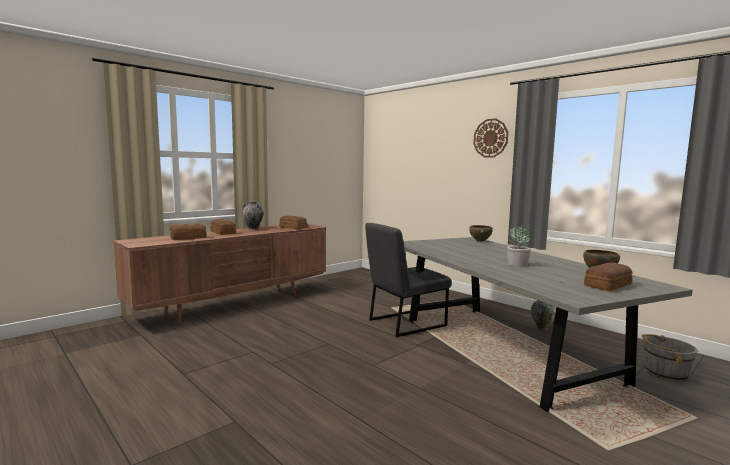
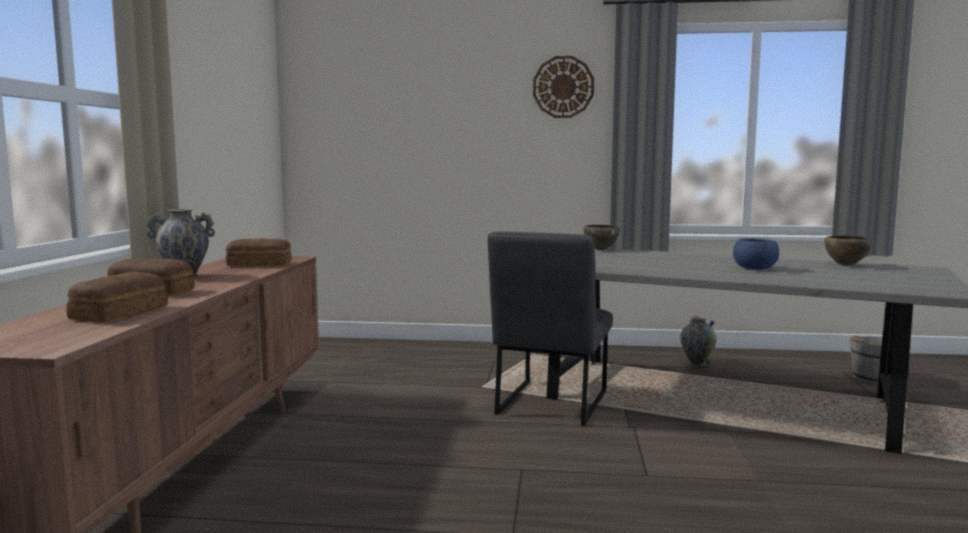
camera: 40 degrees left, 0 degrees up
potted plant [507,225,531,267] -> blue bowl [733,239,779,270]
bread [584,262,632,291] -> none

